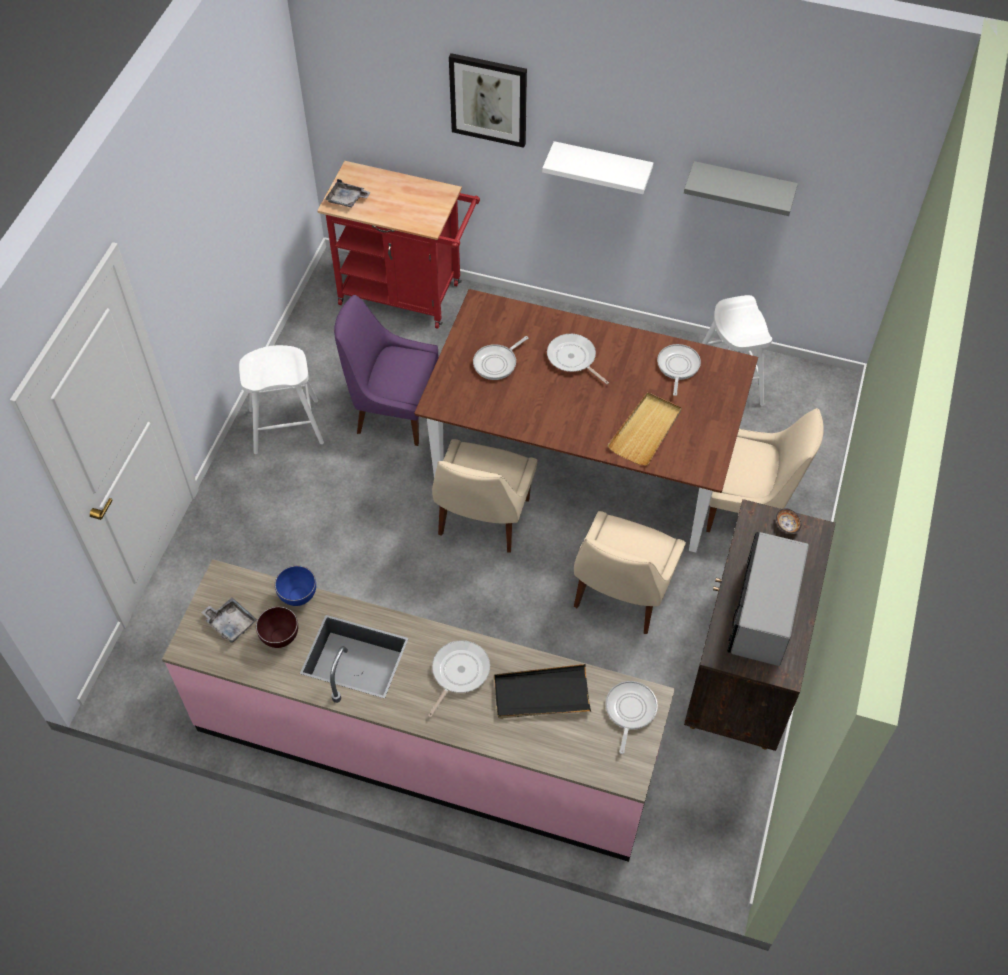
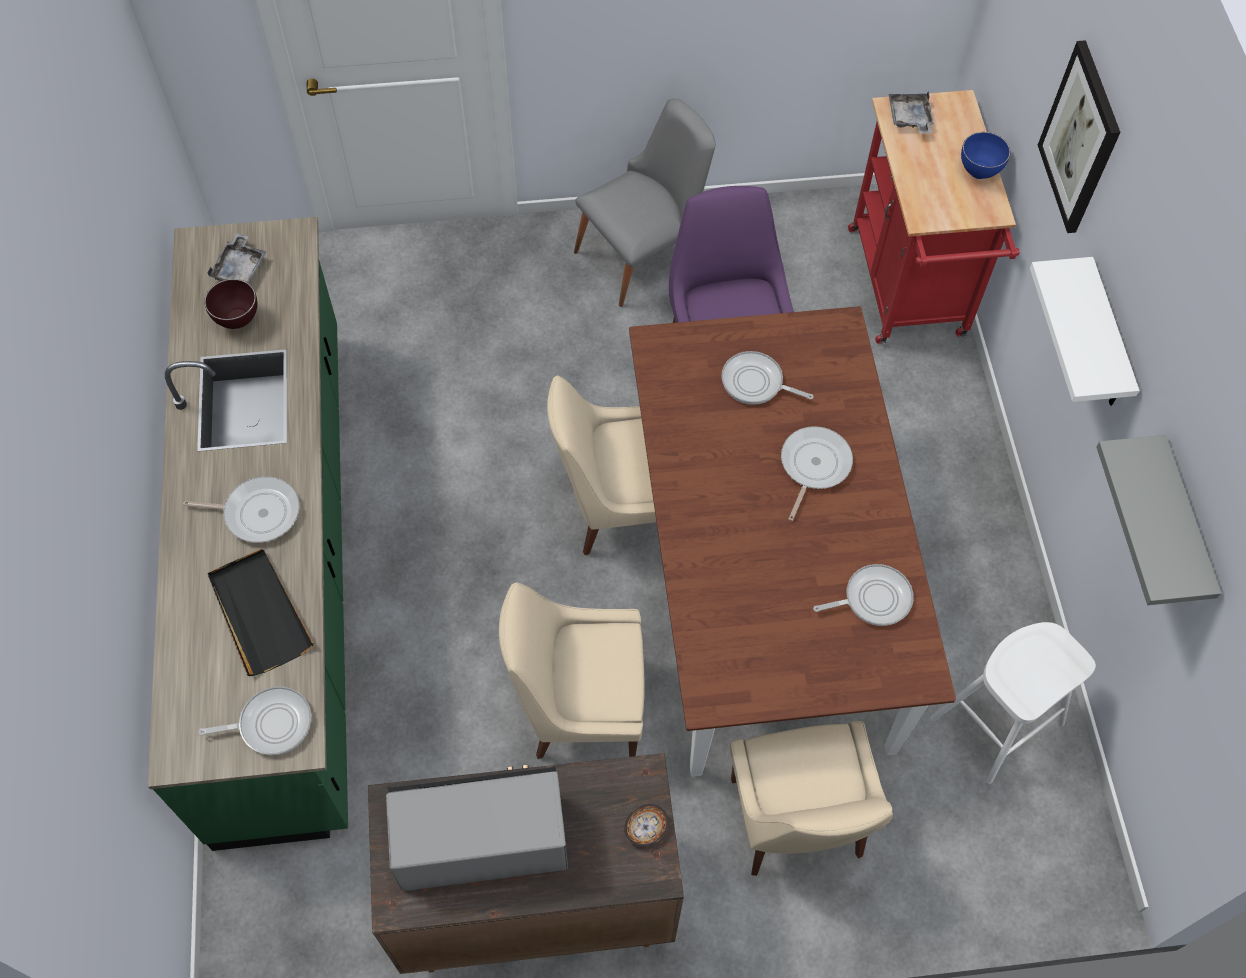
camera: 65 degrees right, 5 degrees up
pink counter [162,559,675,862] -> green counter [148,217,348,851]
white stool [239,345,324,454] -> grey chair [574,98,715,307]
blue bowl [275,566,316,606] -> blue bowl moved to [961,132,1010,179]
beige tray [607,392,682,466] -> none

